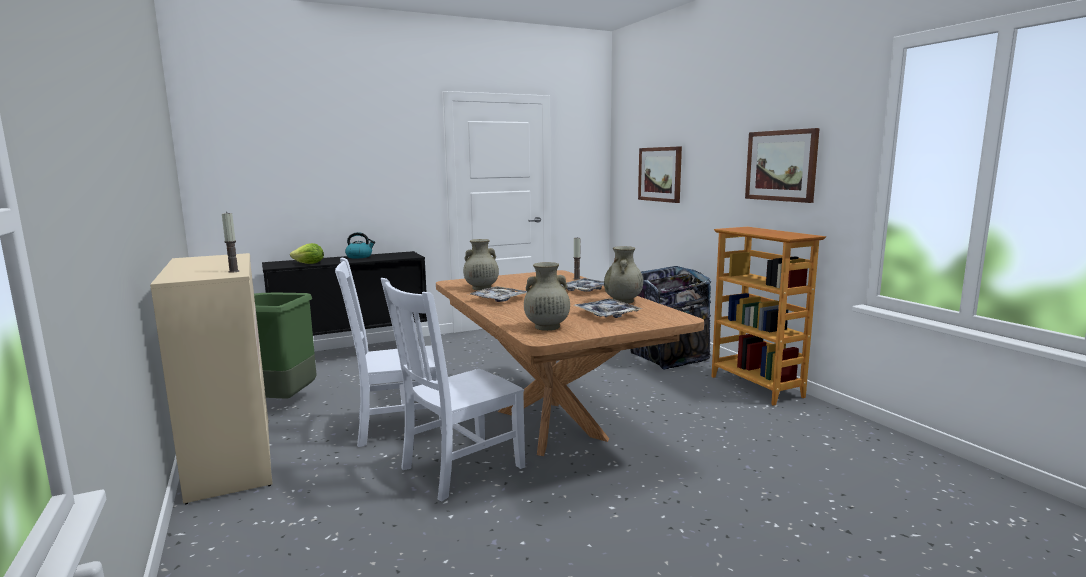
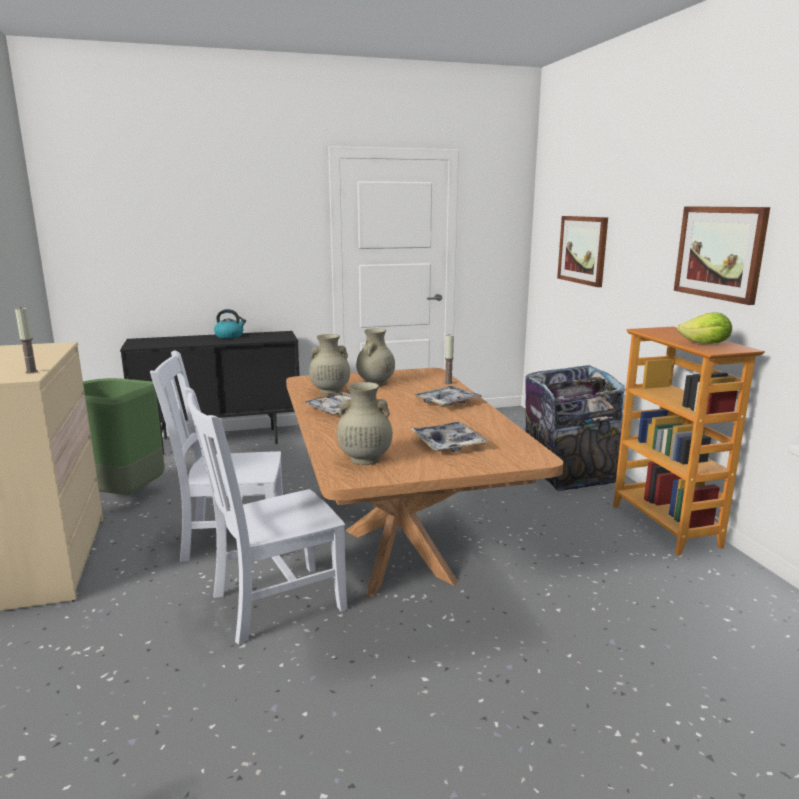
camera: 10 degrees right, 5 degrees up
lettuce [290,243,324,264] -> lettuce moved to [677,312,732,344]
beige vase [604,246,643,304] -> beige vase moved to [356,328,395,386]

